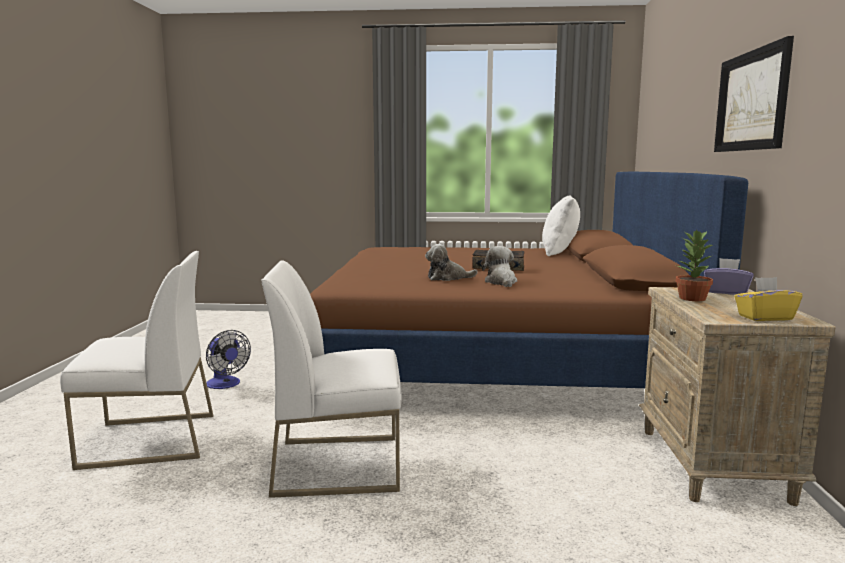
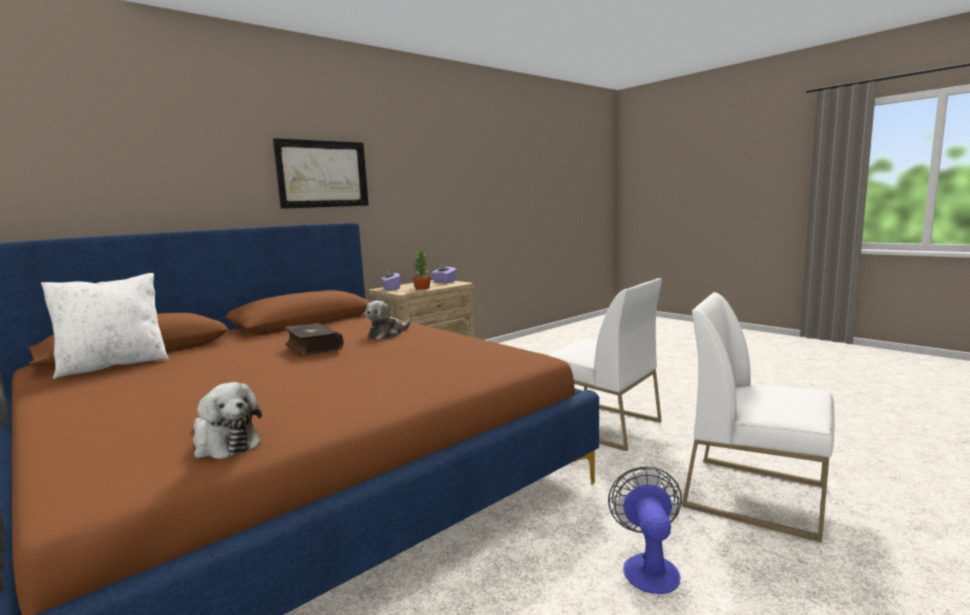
camera: 135 degrees left, 0 degrees up
plush toy [425,244,478,281] -> plush toy moved to [193,382,262,459]
yellow tissue box [734,277,803,321] -> purple tissue box [431,263,457,283]

